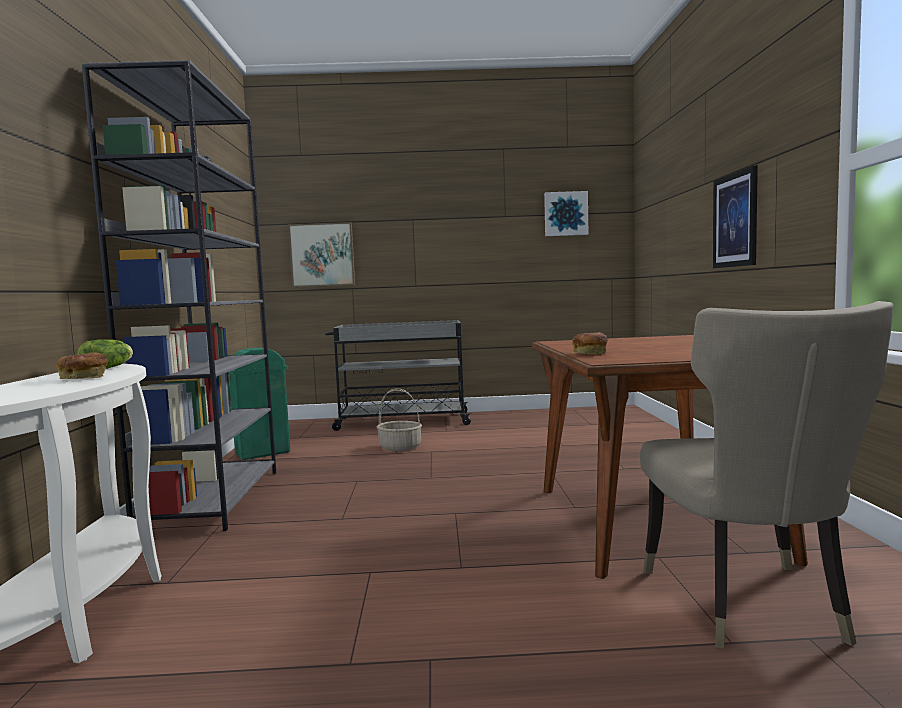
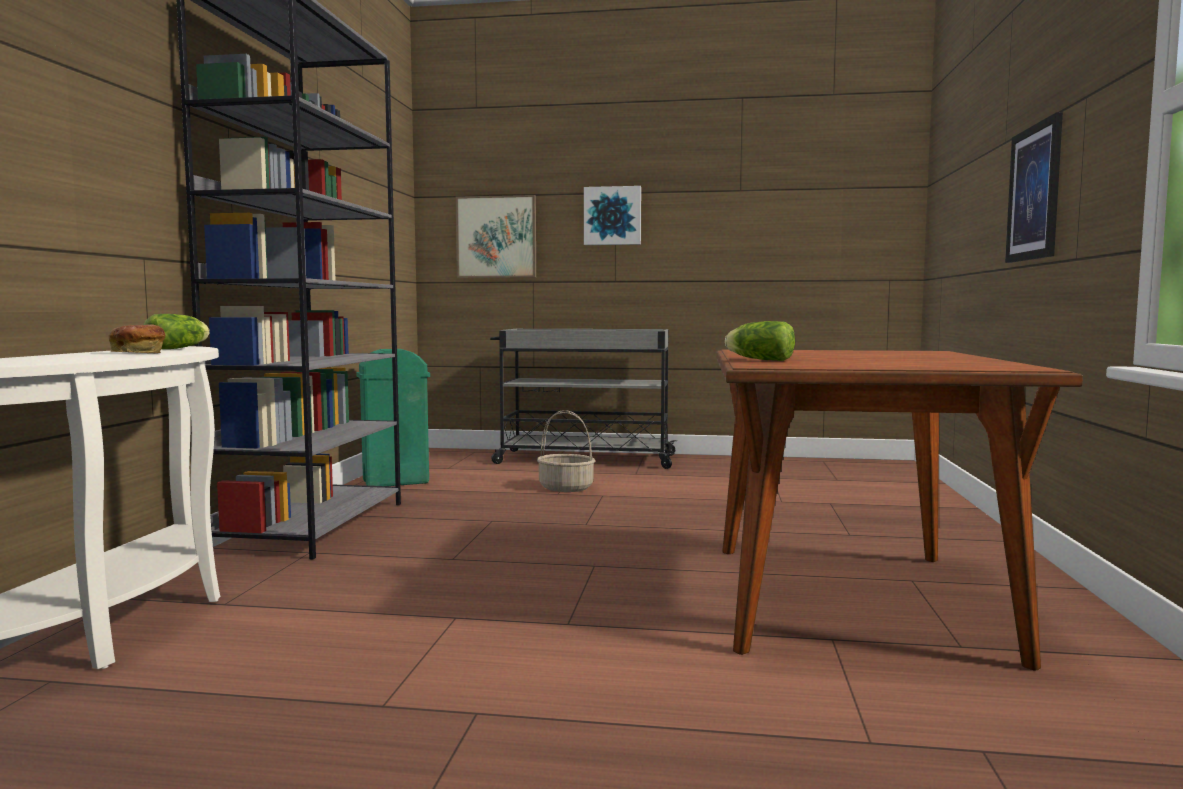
camera: 10 degrees right, 0 degrees up
picture [544,191,588,236] -> picture moved to [584,186,641,245]
bread [572,332,608,355] -> lettuce [725,321,795,361]
beige chair [640,301,893,649] -> none

